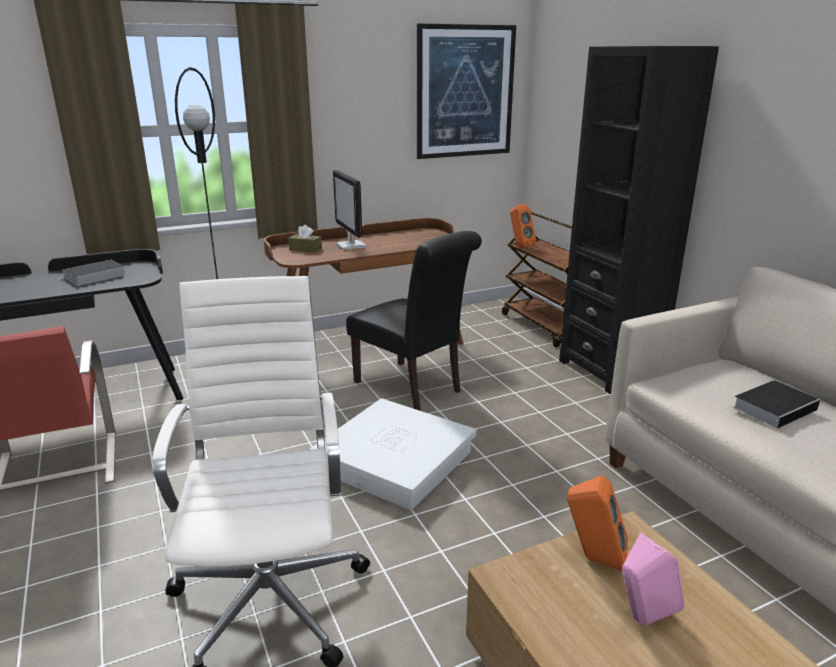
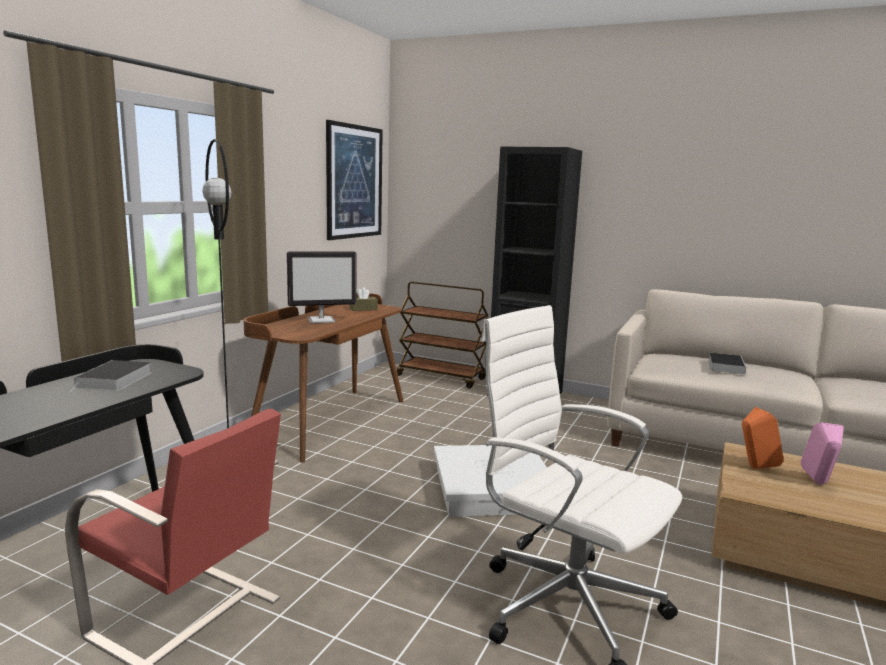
camera: 40 degrees left, 10 degrees down
brown tissue box [288,225,322,253] -> brown tissue box moved to [350,287,378,311]
monitor [333,170,367,250] -> monitor turned 45 degrees counterclockwise [287,251,356,323]
black chair [346,231,482,411] -> none
orange speaker [510,204,536,247] -> none

